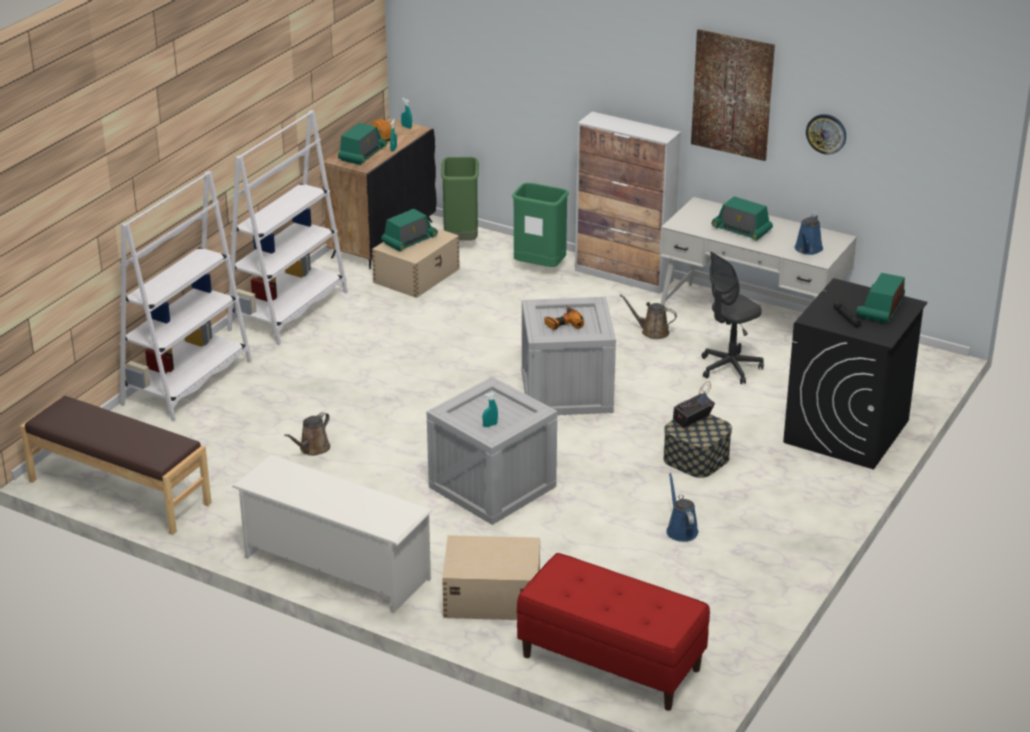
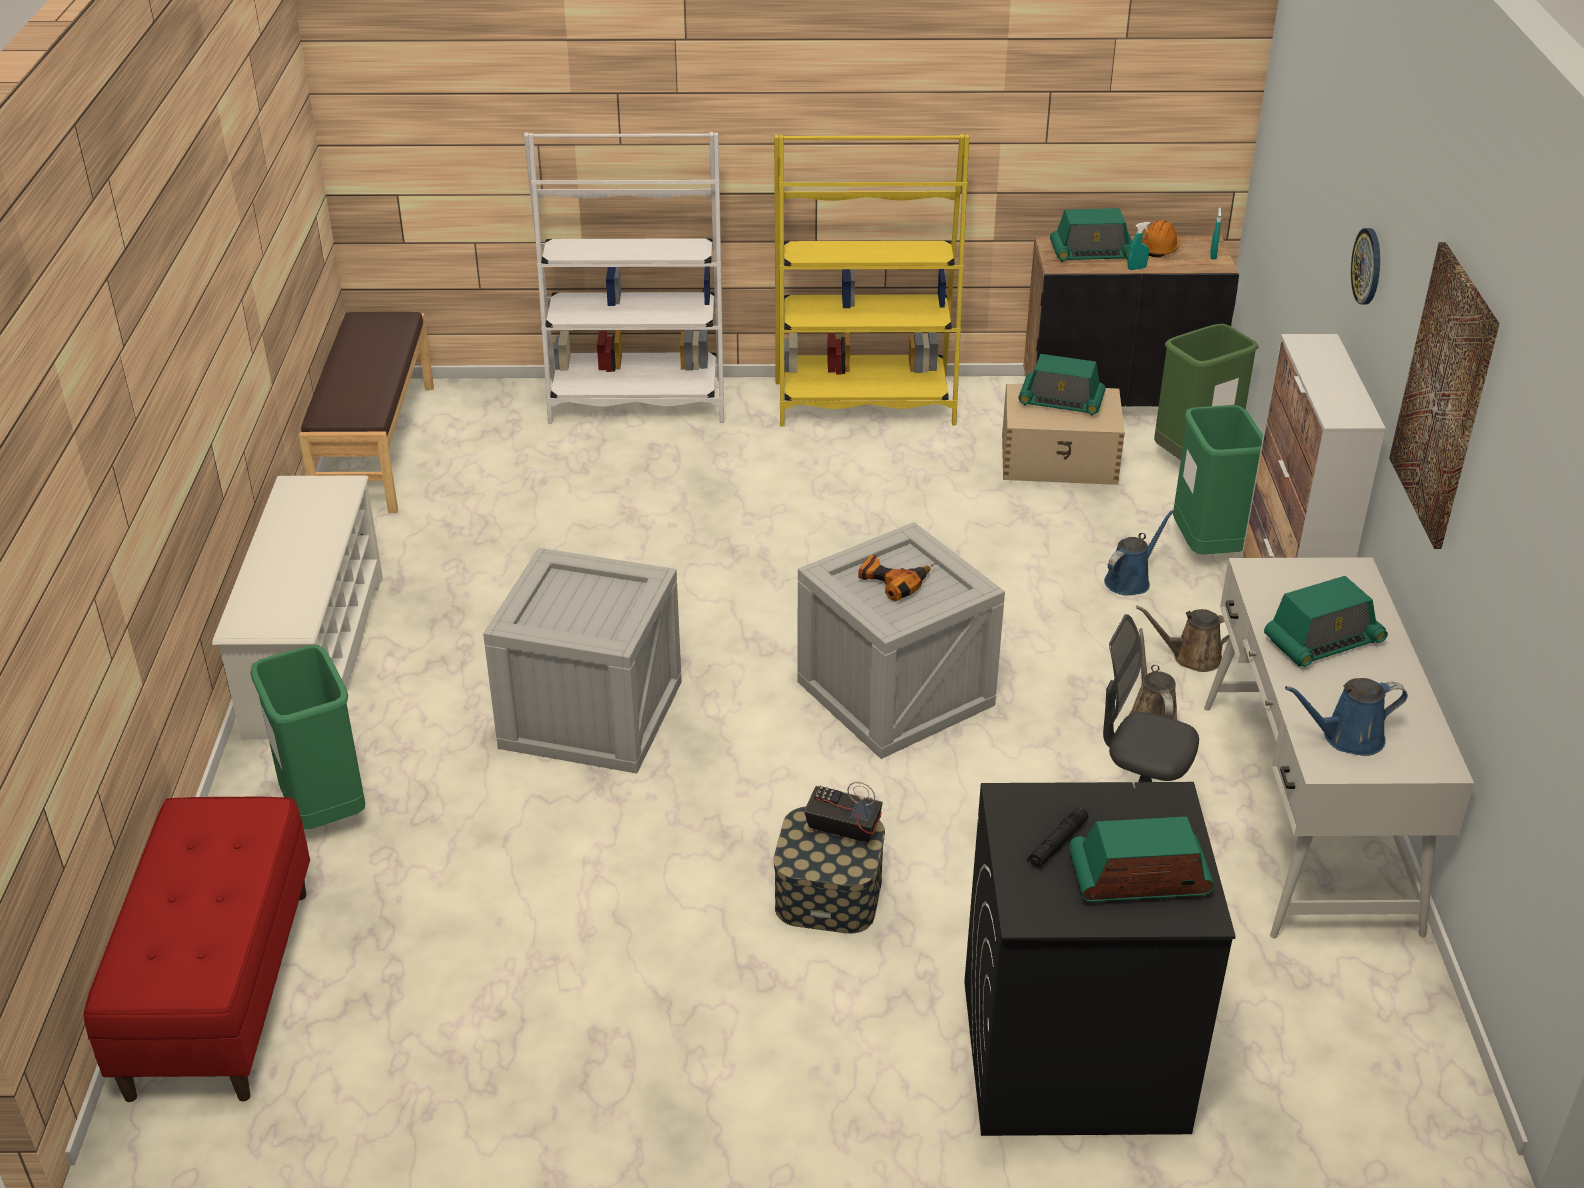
camera: 60 degrees right, 5 degrees up
white bookcase [227,110,348,345] -> yellow bookcase [774,134,969,426]
brown watering can [284,412,330,456] -> brown watering can moved to [1136,606,1230,672]
beige storage box [442,535,540,620] -> green trash can [251,645,365,829]
turquoise spray bottle [483,392,498,427] -> none
blue watering can [666,473,698,542] -> blue watering can moved to [1104,510,1174,596]
radio [711,196,773,241] -> radio turned 120 degrees counterclockwise [1264,576,1388,667]
wall clock [806,114,846,155] -> wall clock moved to [1351,228,1380,304]

